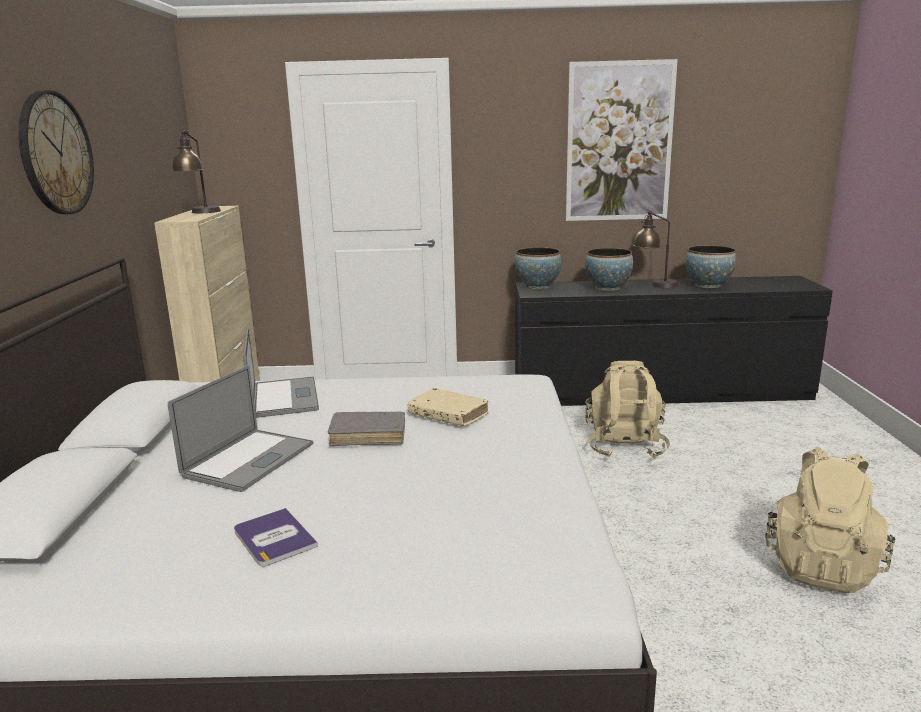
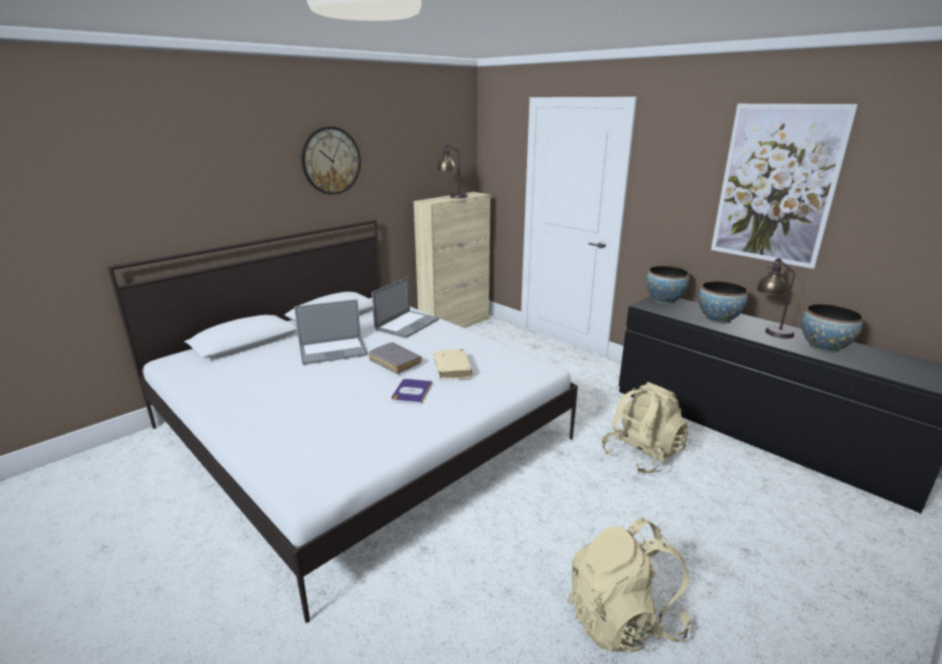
camera: 45 degrees right, 5 degrees up
book [234,508,318,566] -> book moved to [391,379,432,405]

